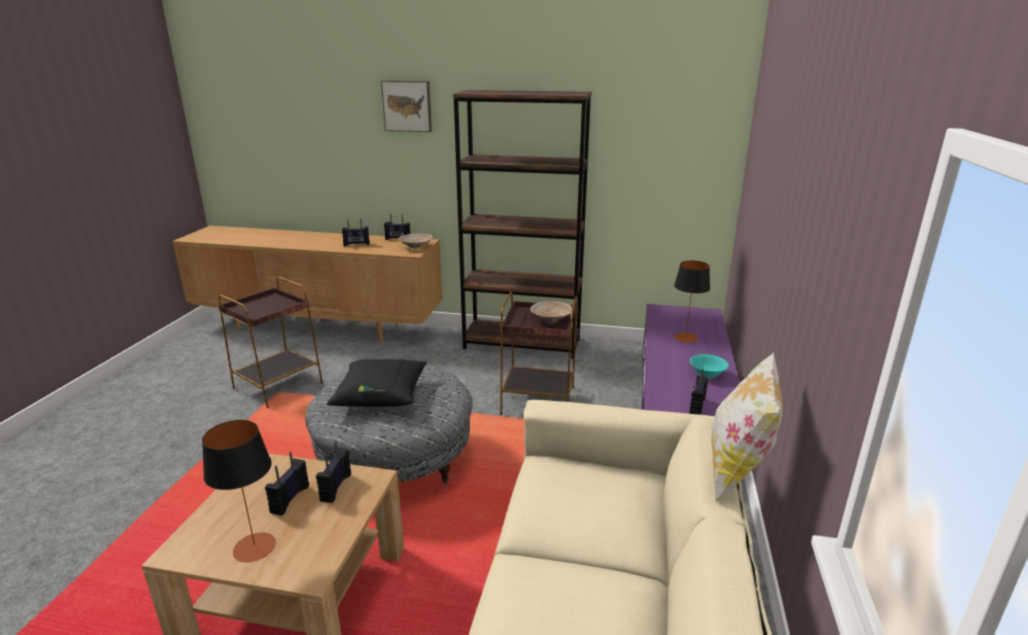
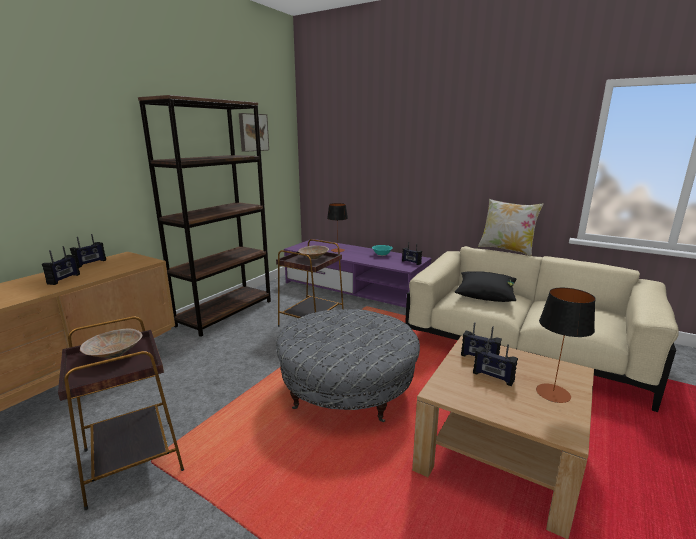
camera: 70 degrees left, 5 degrees down
black pillow [327,359,427,407] -> black pillow moved to [455,271,516,302]
picture [381,80,432,132] -> picture moved to [239,113,269,152]
beige bowl [398,234,433,249] -> beige bowl moved to [80,329,142,358]

